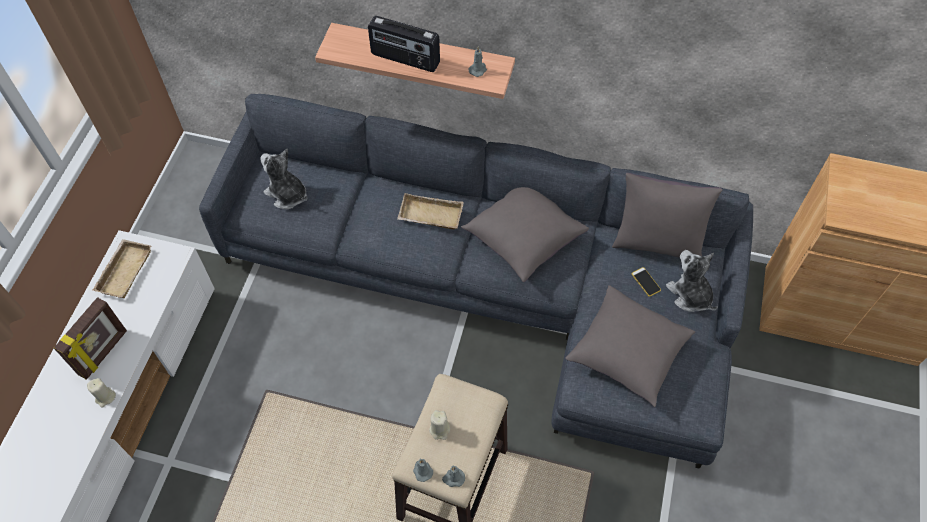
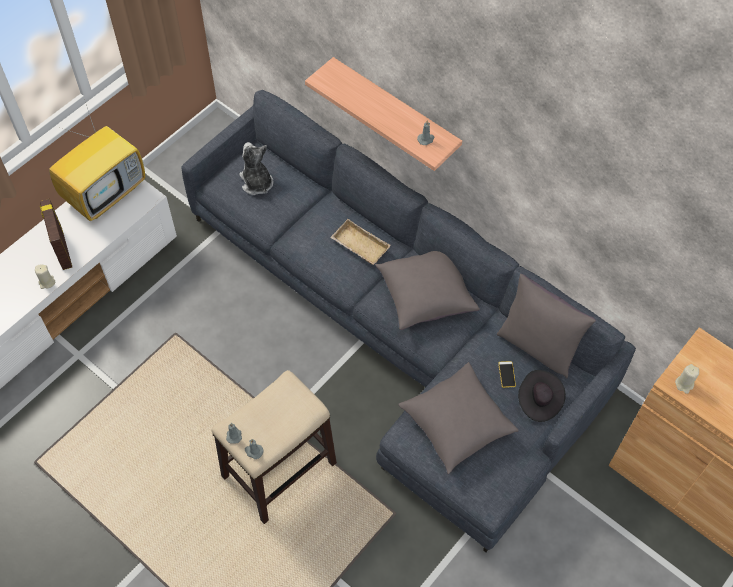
camera: 25 degrees right, 0 degrees up
picture frame [54,297,127,380] -> picture frame turned 105 degrees clockwise [40,199,72,270]
beige tray [92,239,151,298] -> television [49,102,145,221]
radio [368,16,440,72] -> none
beige candle [429,410,450,440] -> beige candle moved to [675,364,699,394]
plush toy [666,250,718,312] -> black hat [518,370,566,422]

